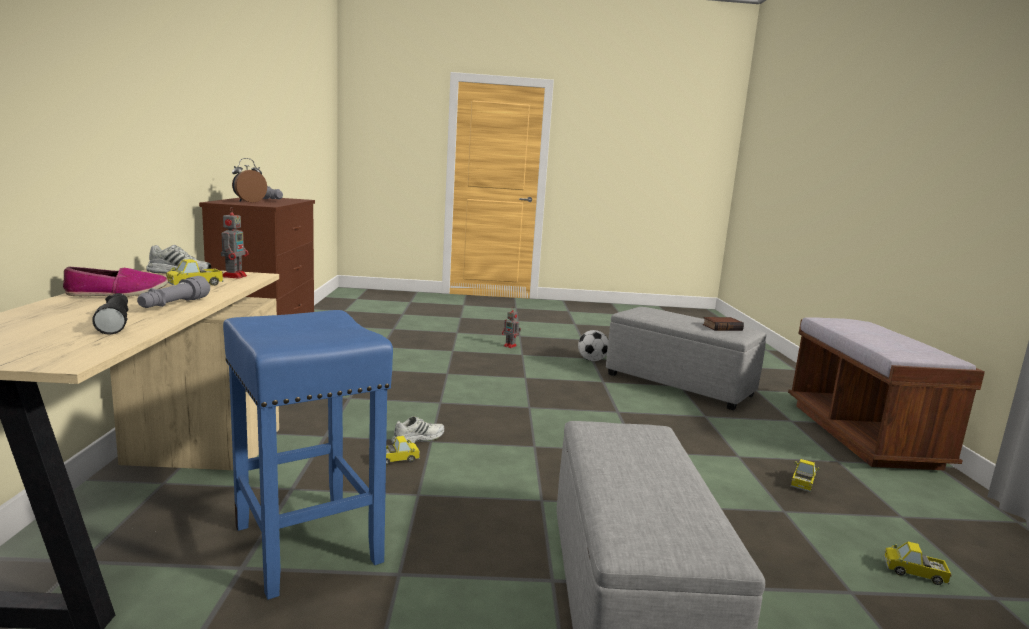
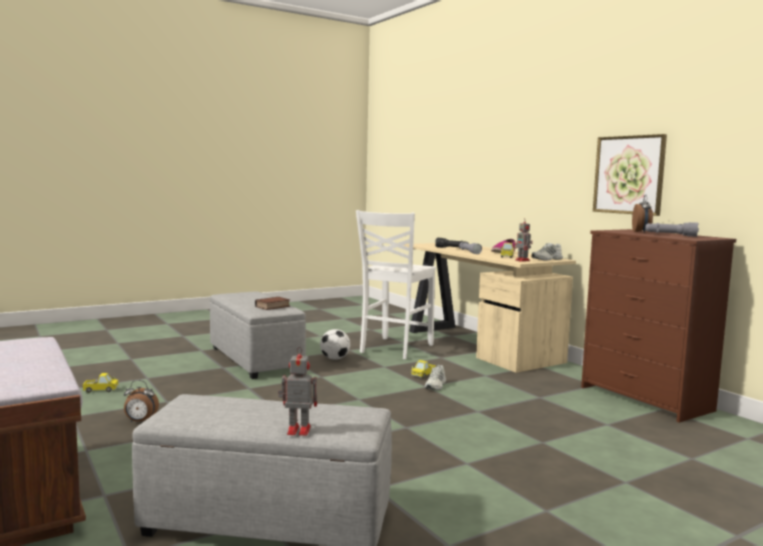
camera: 150 degrees right, 5 degrees down
blue stool [223,310,393,600] -> white chair [356,210,436,359]
toy robot [502,307,521,348] -> toy robot moved to [278,347,317,436]
football [578,330,608,361] -> football moved to [320,329,350,360]
book [703,317,744,331] -> book moved to [255,297,290,310]
toy truck [790,459,820,492] -> alarm clock [124,380,159,422]
none -> picture [593,134,667,216]

